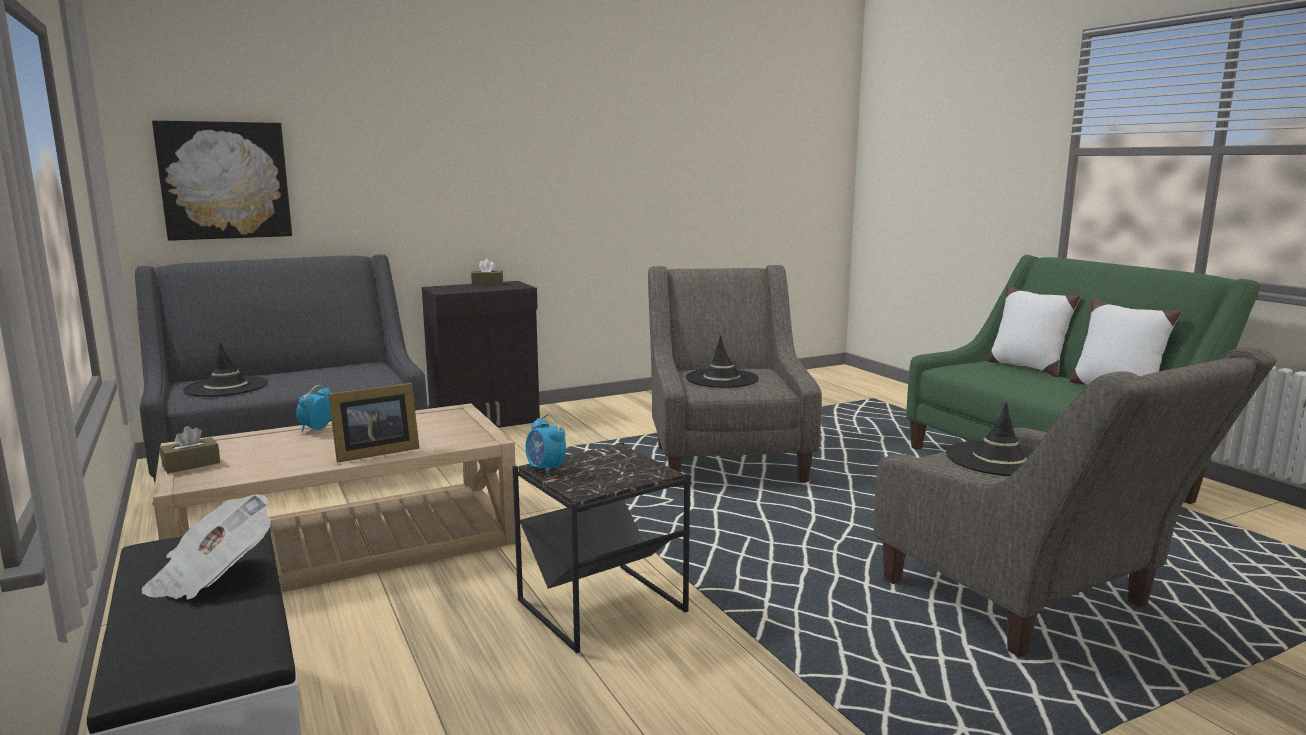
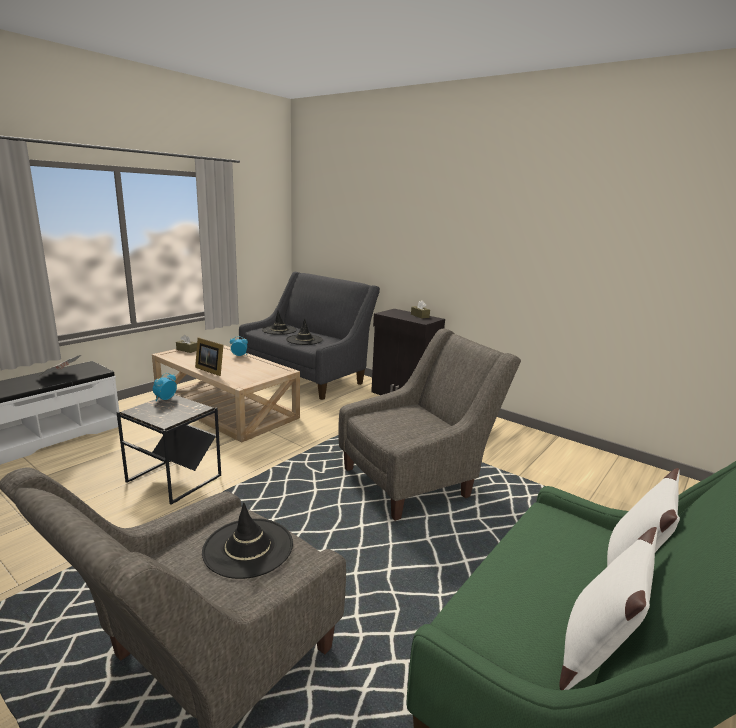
camera: 65 degrees right, 5 degrees up
picture [152,120,292,241] -> none
black hat [686,335,759,388] -> black hat moved to [286,318,323,345]

